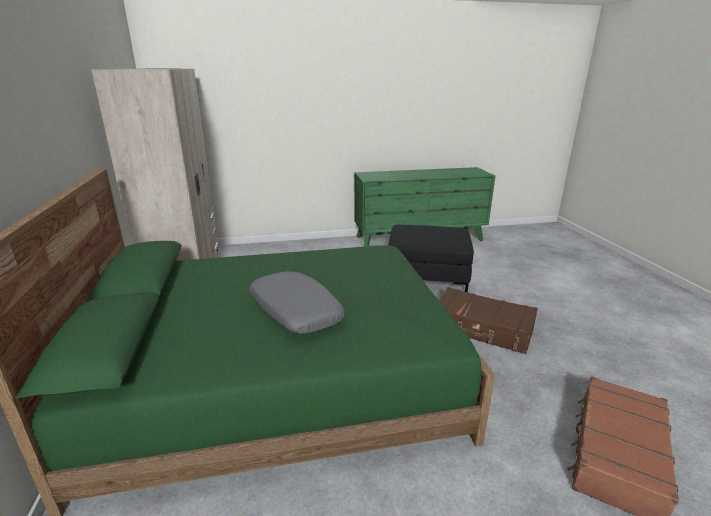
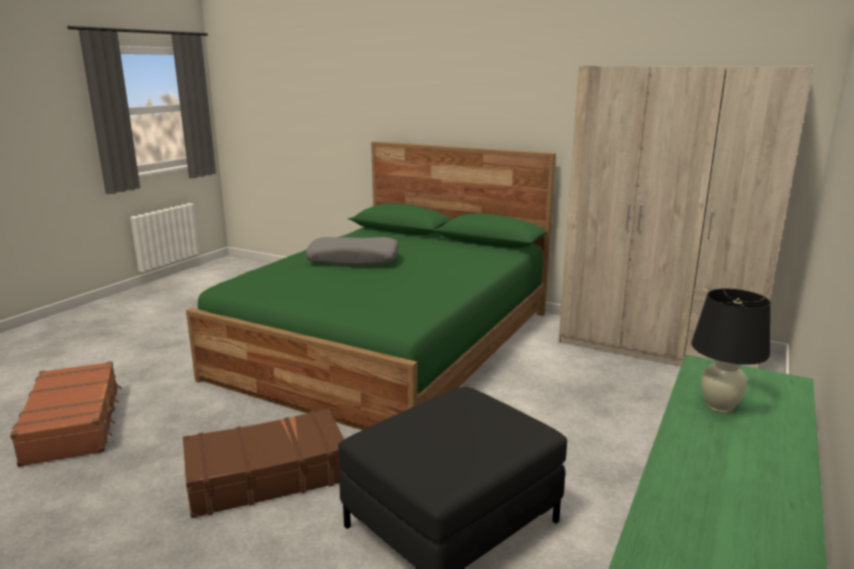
camera: 130 degrees right, 5 degrees down
none -> black table lamp [691,289,771,413]

